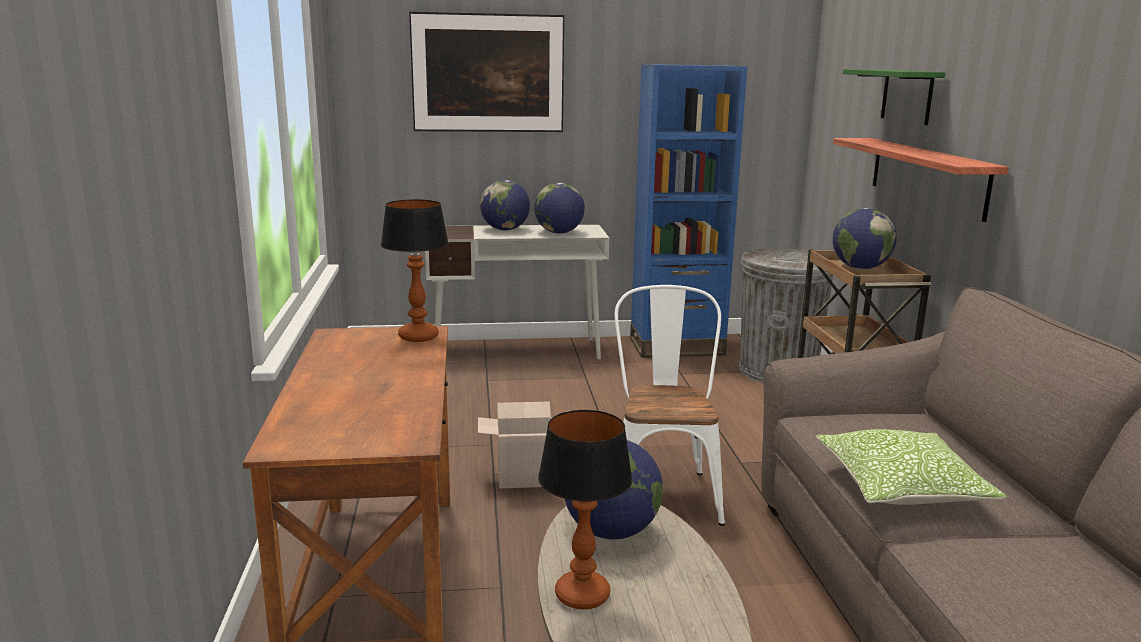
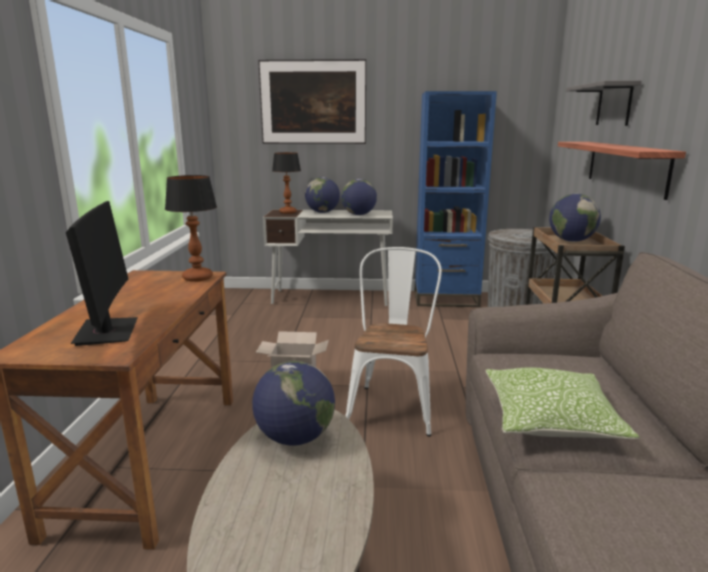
camera: 10 degrees right, 0 degrees up
table lamp [538,410,633,610] -> table lamp moved to [272,152,301,214]
green shelf [843,69,946,125] -> grey shelf [566,80,641,126]
none -> monitor [66,201,138,346]

